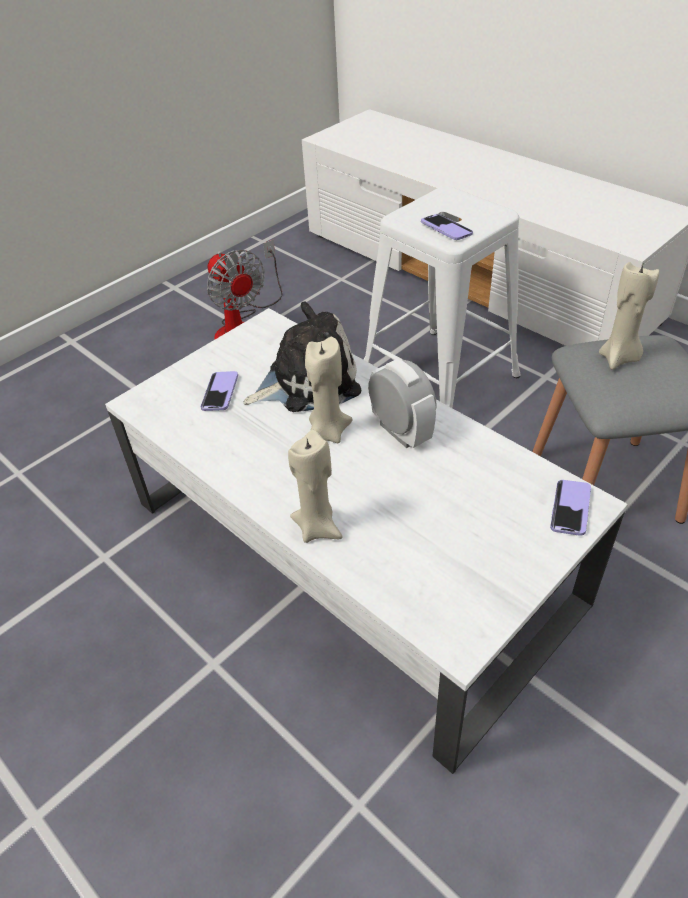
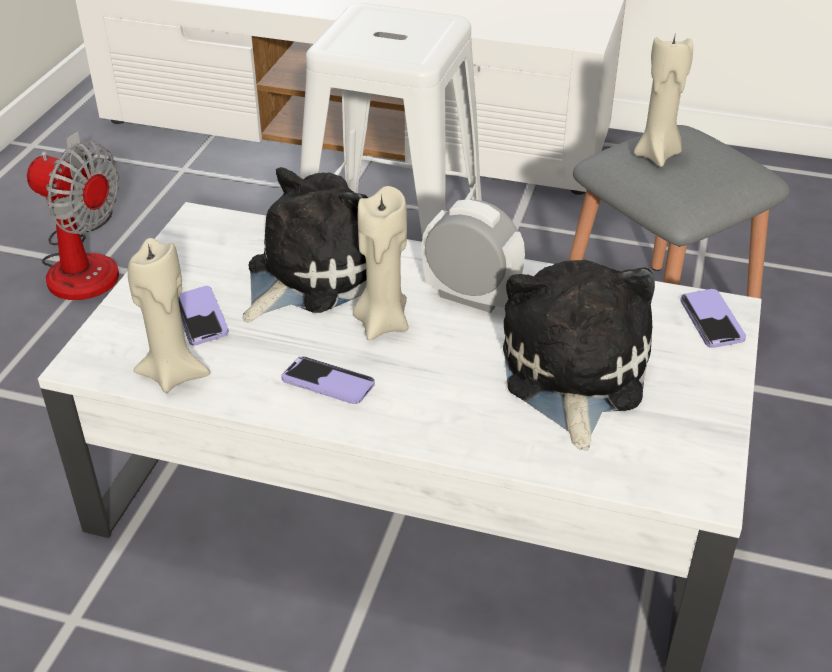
camera: 30 degrees left, 5 degrees down
beige candle [288,430,343,543] -> beige candle moved to [128,238,211,393]
phone [421,214,473,240] -> phone moved to [282,356,375,404]
none -> plush toy [503,260,655,450]

